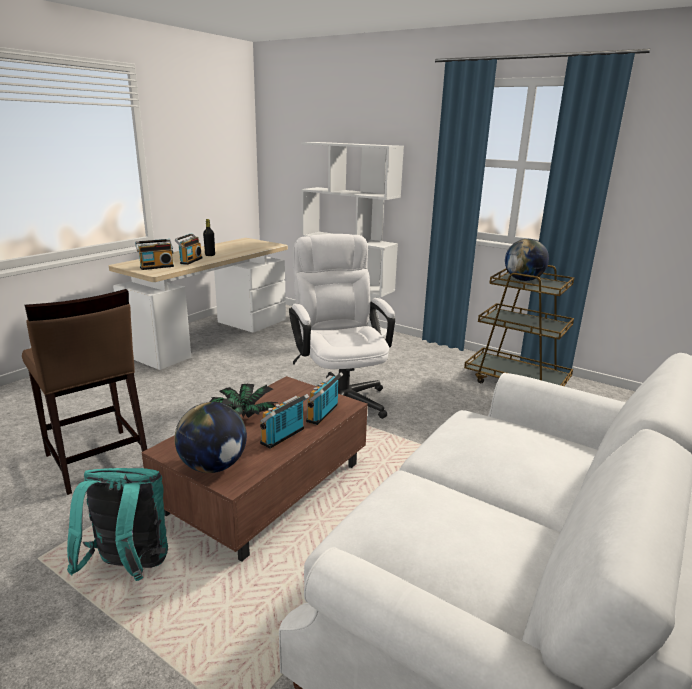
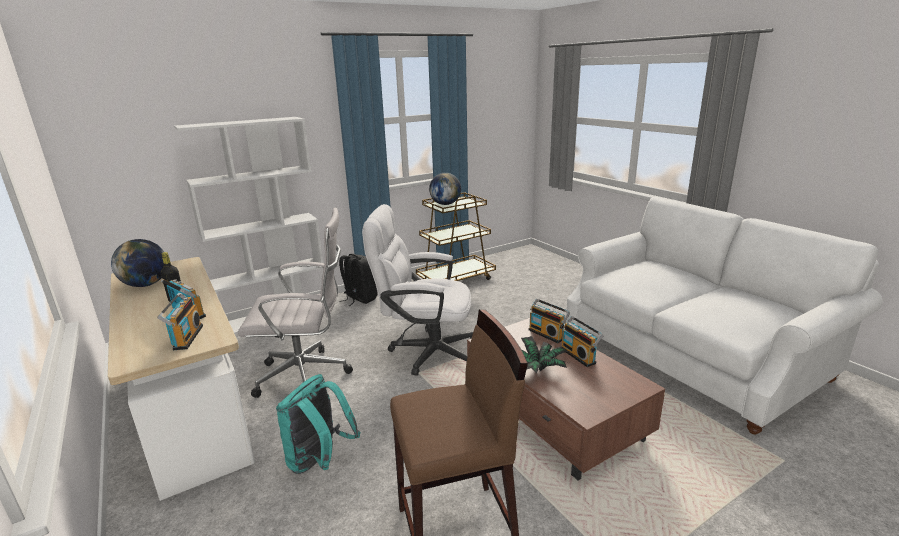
camera: 65 degrees left, 0 degrees up
turquoise backpack [67,468,168,581] -> turquoise backpack moved to [276,374,360,474]
globe [174,402,247,473] -> globe moved to [111,239,164,287]
none -> white office chair [238,208,353,398]
none -> black backpack [339,254,378,306]

